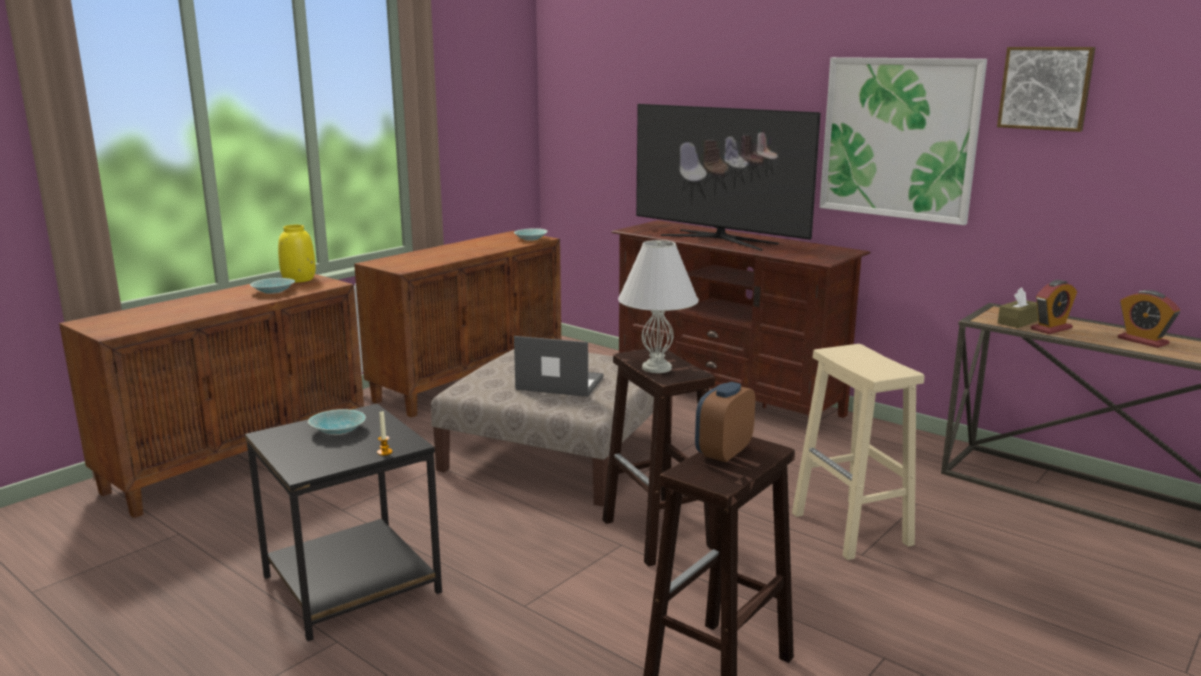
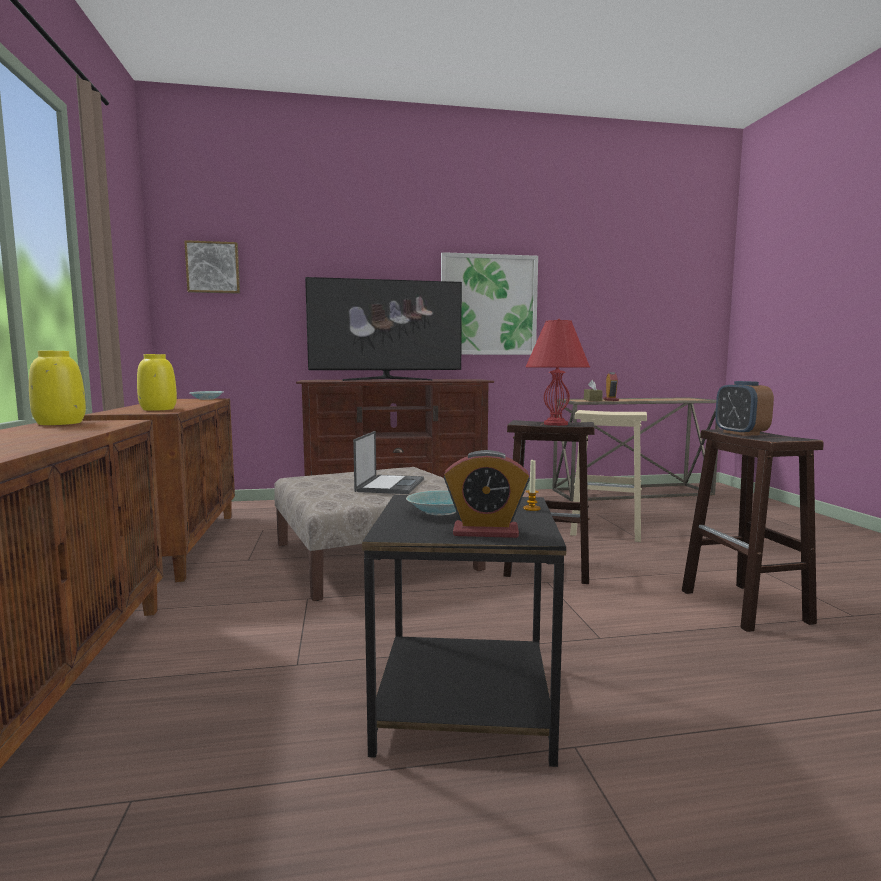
camera: 50 degrees left, 10 degrees down
turquoise bowl [250,278,295,294] -> none
laptop [514,336,604,397] -> laptop turned 135 degrees clockwise [353,431,424,494]
white table lamp [618,240,699,373] -> red table lamp [525,319,590,426]
picture [997,47,1096,132] -> picture moved to [184,240,240,294]
alarm clock [1118,290,1180,348] -> alarm clock moved to [444,450,530,538]
none -> yellow vase [137,354,177,411]

